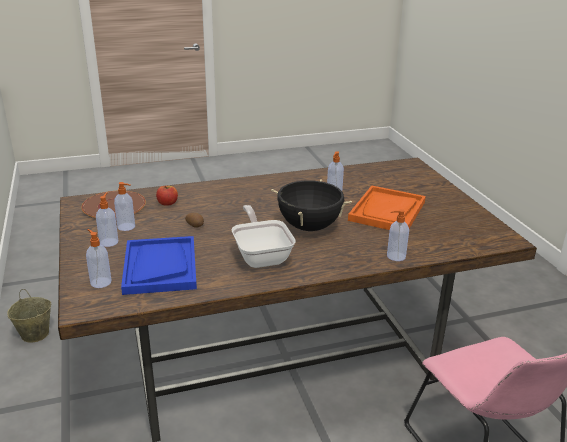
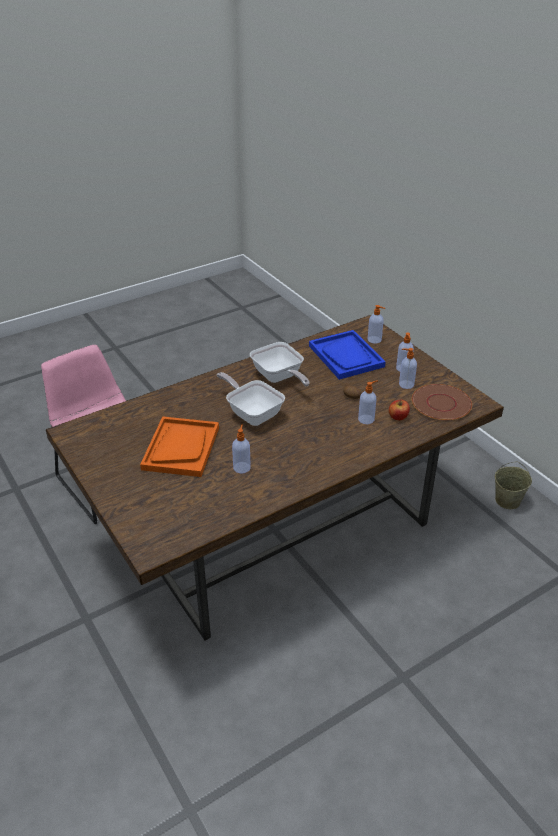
camera: 165 degrees right, 10 degrees up
black cooking pot [271,179,352,231] -> frying pan [217,372,285,426]
soap dispenser [387,209,409,261] -> soap dispenser moved to [358,380,378,424]

